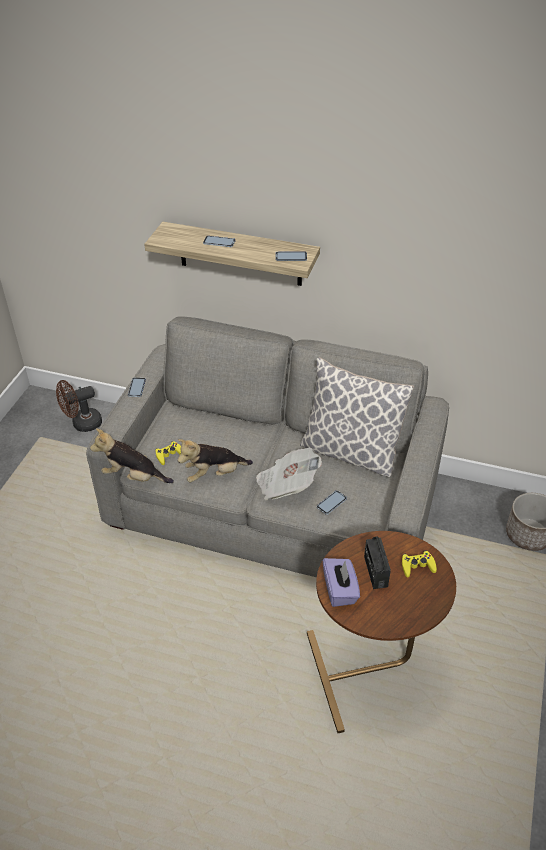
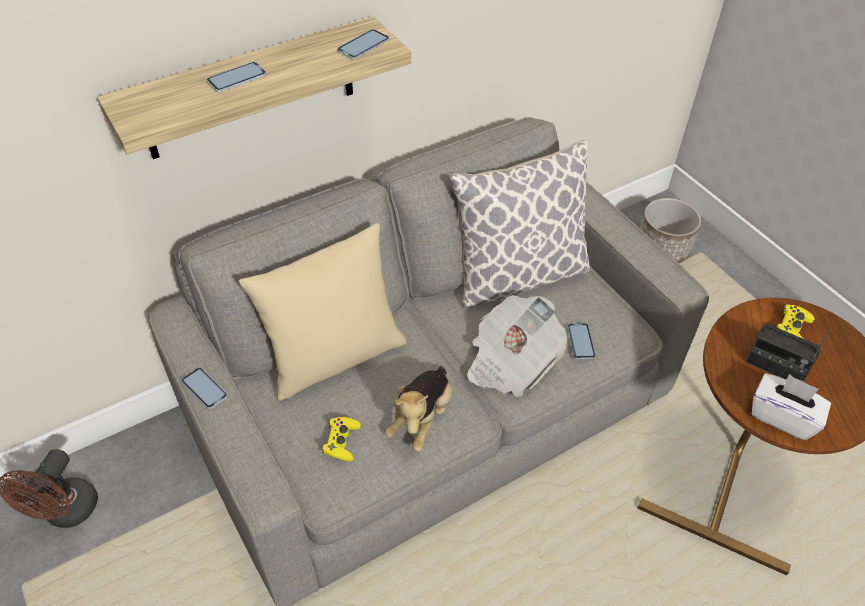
camera: 50 degrees left, 5 degrees up
plush toy [90,428,174,483] -> none
purple tissue box [323,558,360,607] -> white tissue box [752,373,831,440]
none -> beige pillow [239,223,407,401]

